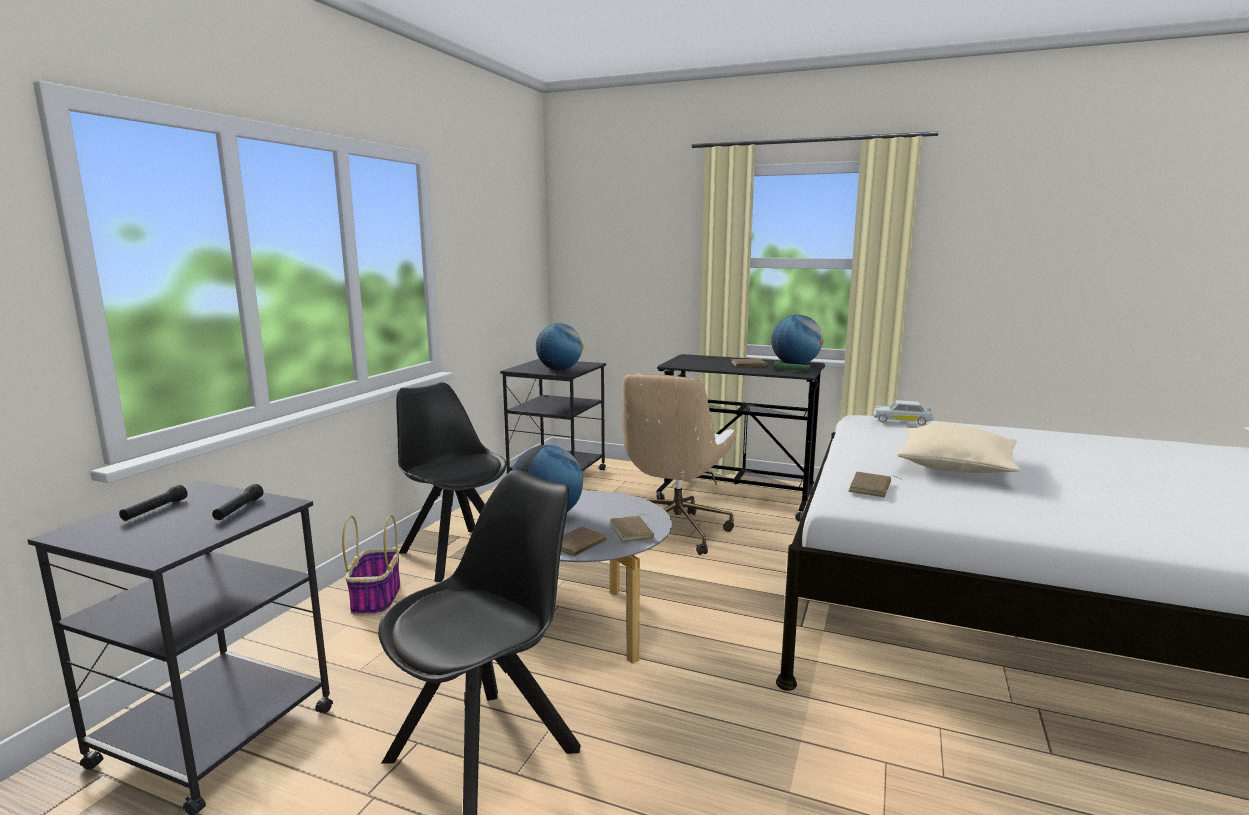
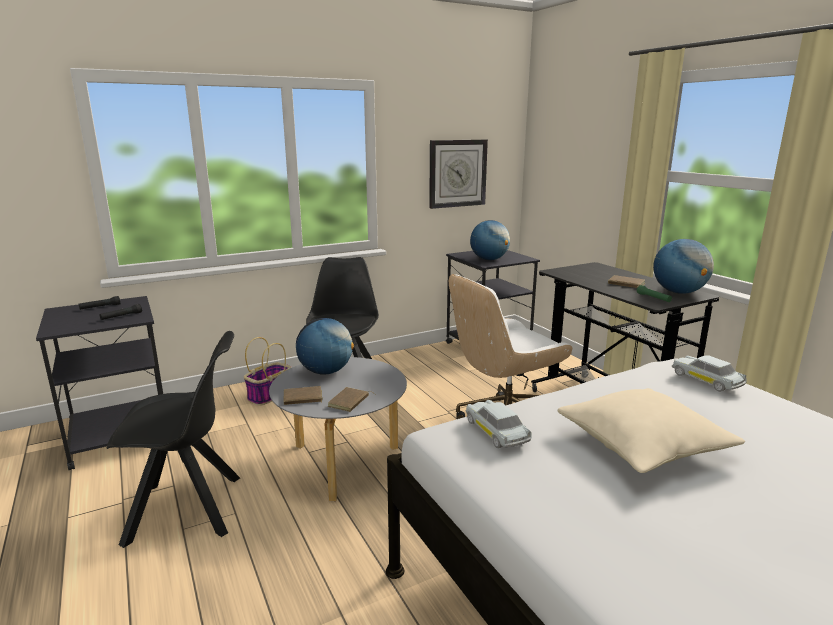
camera: 40 degrees right, 5 degrees up
brown book [849,471,901,497] -> white toy car [465,400,532,448]
none -> wall clock [429,140,488,209]

